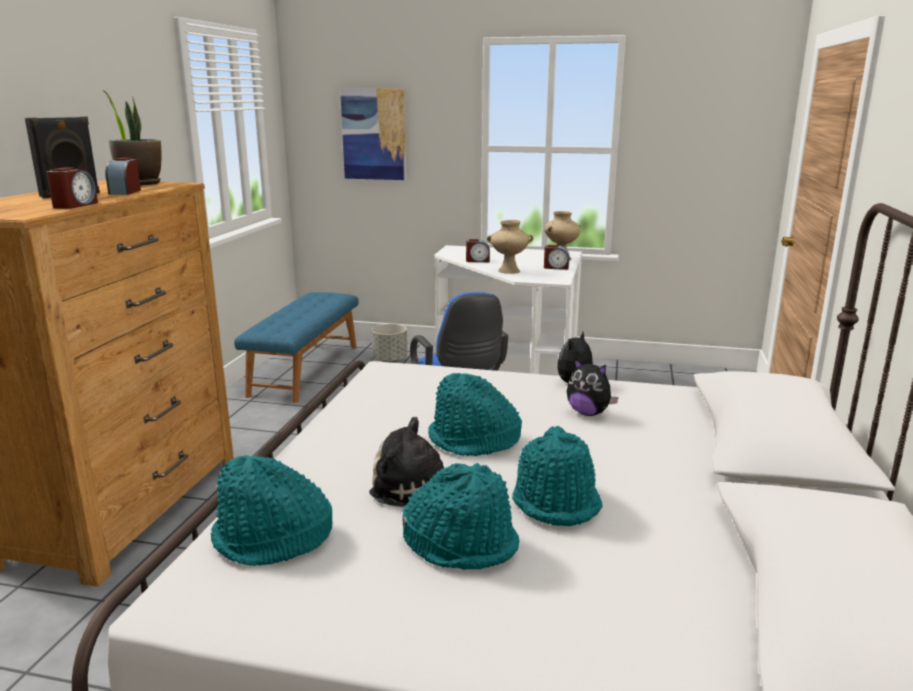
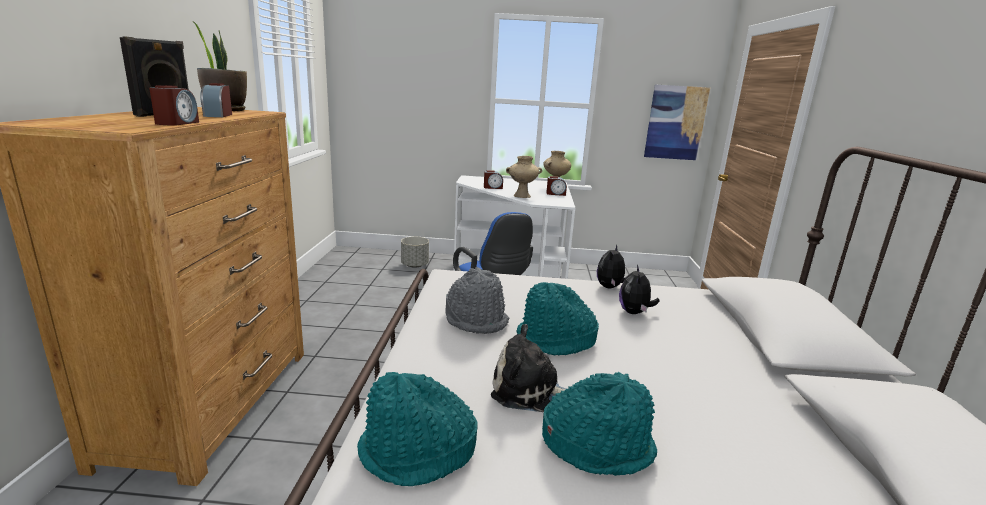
camera: 10 degrees left, 0 degrees up
blue bench [234,292,359,403] -> none
picture [340,88,406,180] -> picture moved to [644,85,710,160]
turquoise hat [512,426,603,526] -> none
plush toy [567,358,619,416] -> plush toy turned 75 degrees clockwise [619,264,660,314]
none -> grey hat [446,267,509,334]

